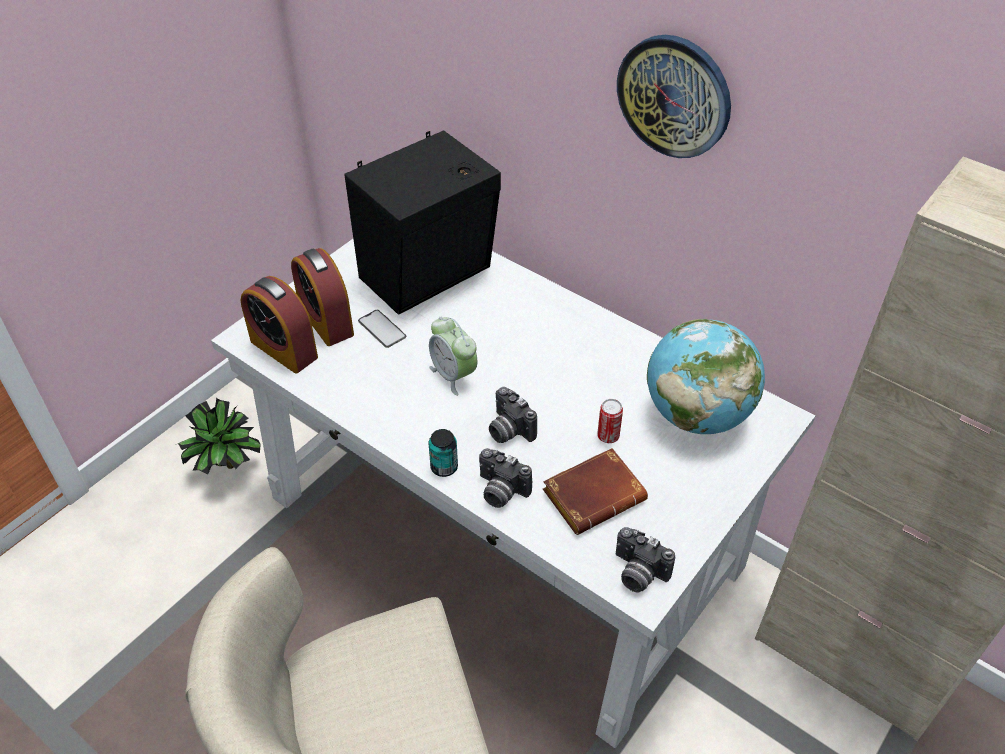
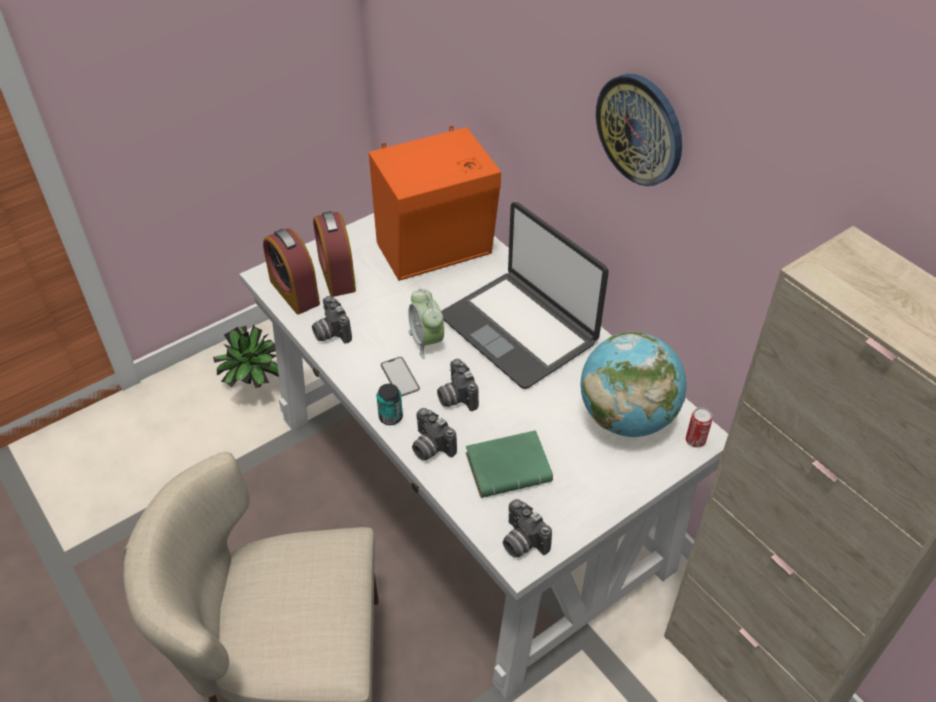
camera: 15 degrees right, 0 degrees up
black speaker [344,131,501,315] -> orange speaker [369,126,501,281]
phone [358,310,406,348] -> phone moved to [381,357,420,397]
brown book [543,448,648,535] -> green book [466,430,553,498]
can [597,399,623,443] -> can moved to [686,407,713,448]
none -> camera [312,296,352,344]
none -> laptop [441,202,609,389]

